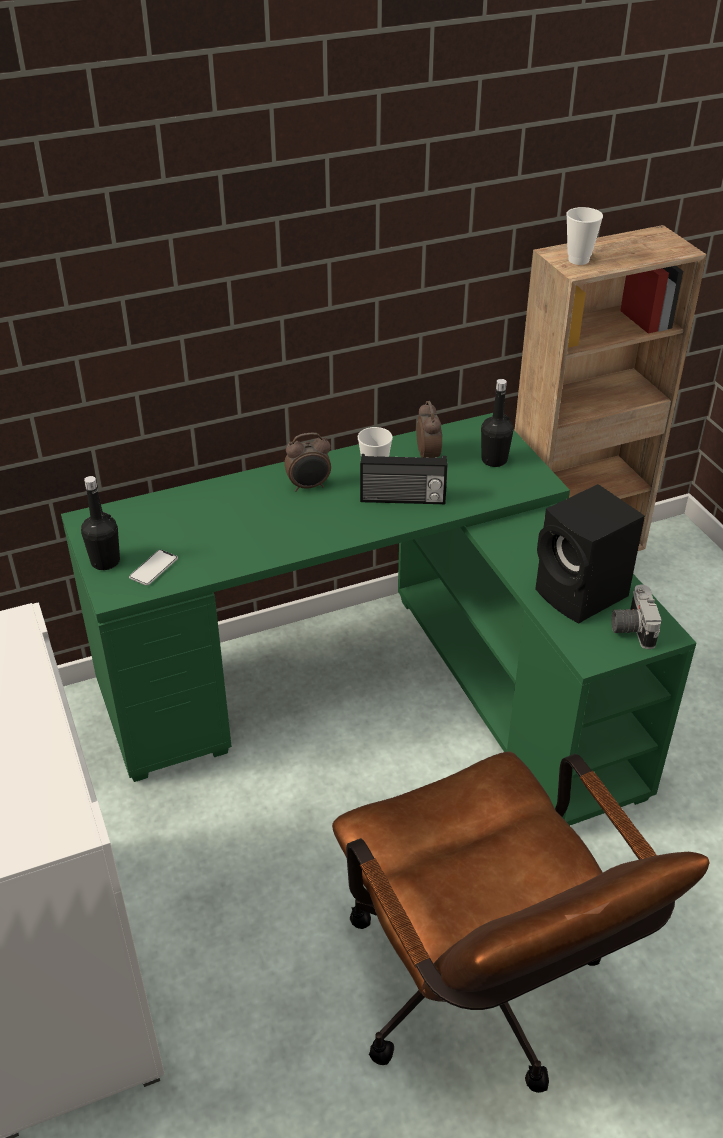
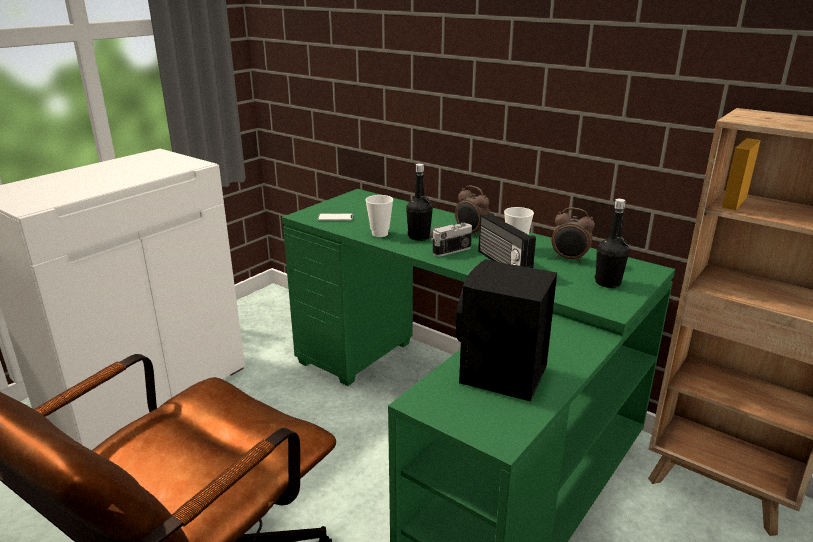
camera: 60 degrees right, 15 degrees down
black bottle [81,476,120,570] -> black bottle moved to [406,163,433,241]
alarm clock [416,401,442,458] -> alarm clock turned 60 degrees clockwise [551,208,595,263]
cup [566,207,603,265] -> cup moved to [365,195,393,237]
camera [611,585,661,649] -> camera moved to [430,223,472,257]

